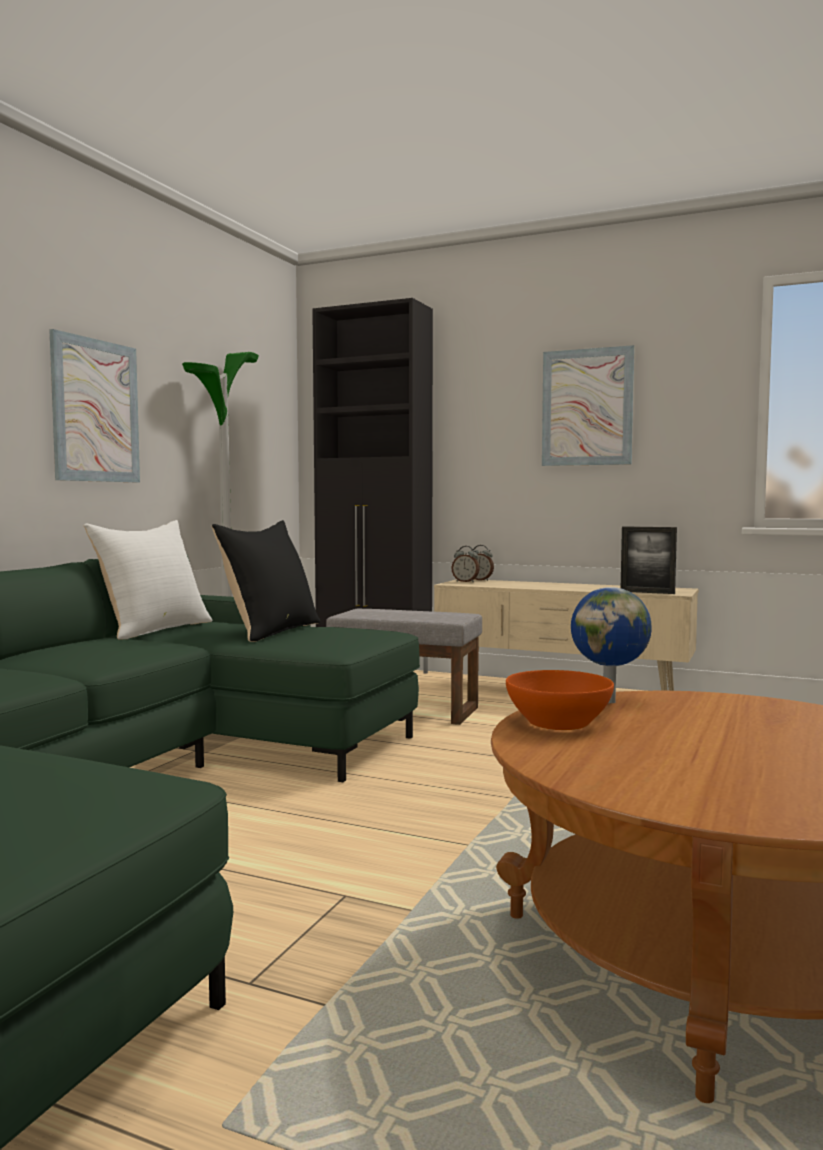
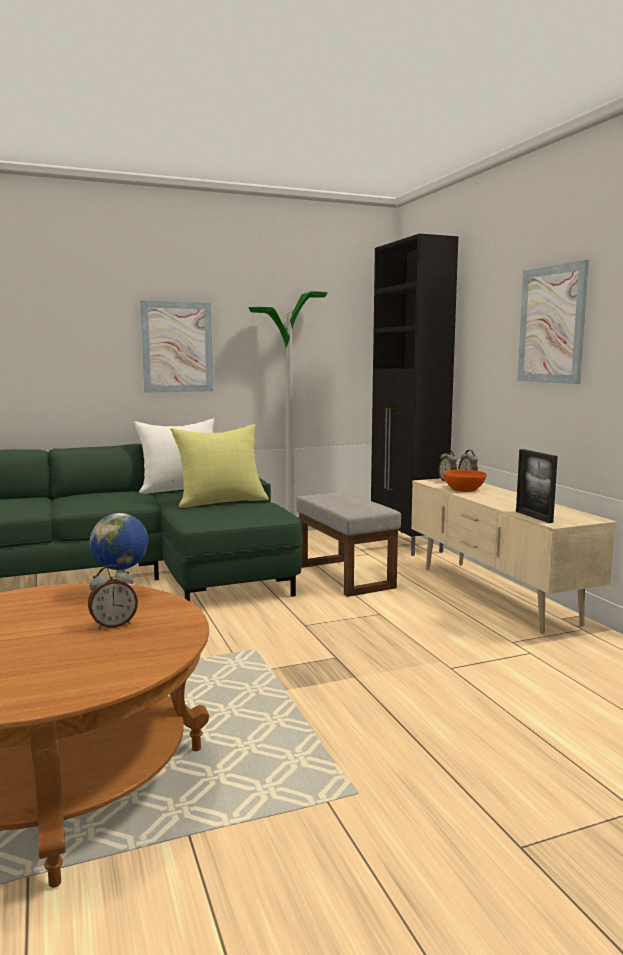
camera: 45 degrees right, 5 degrees up
black pillow [212,520,320,642] -> yellow pillow [170,424,269,508]
orange bowl [506,670,614,730] -> orange bowl moved to [443,470,487,492]
none -> alarm clock [88,565,138,629]

